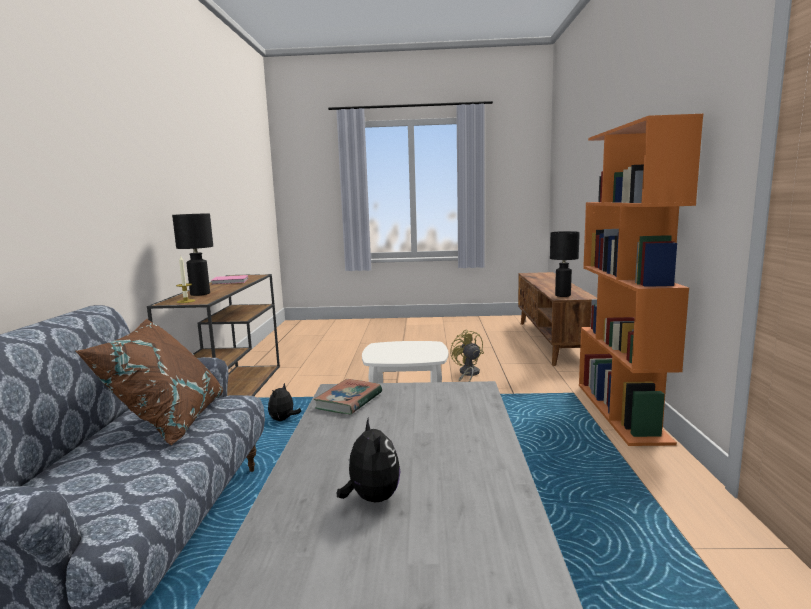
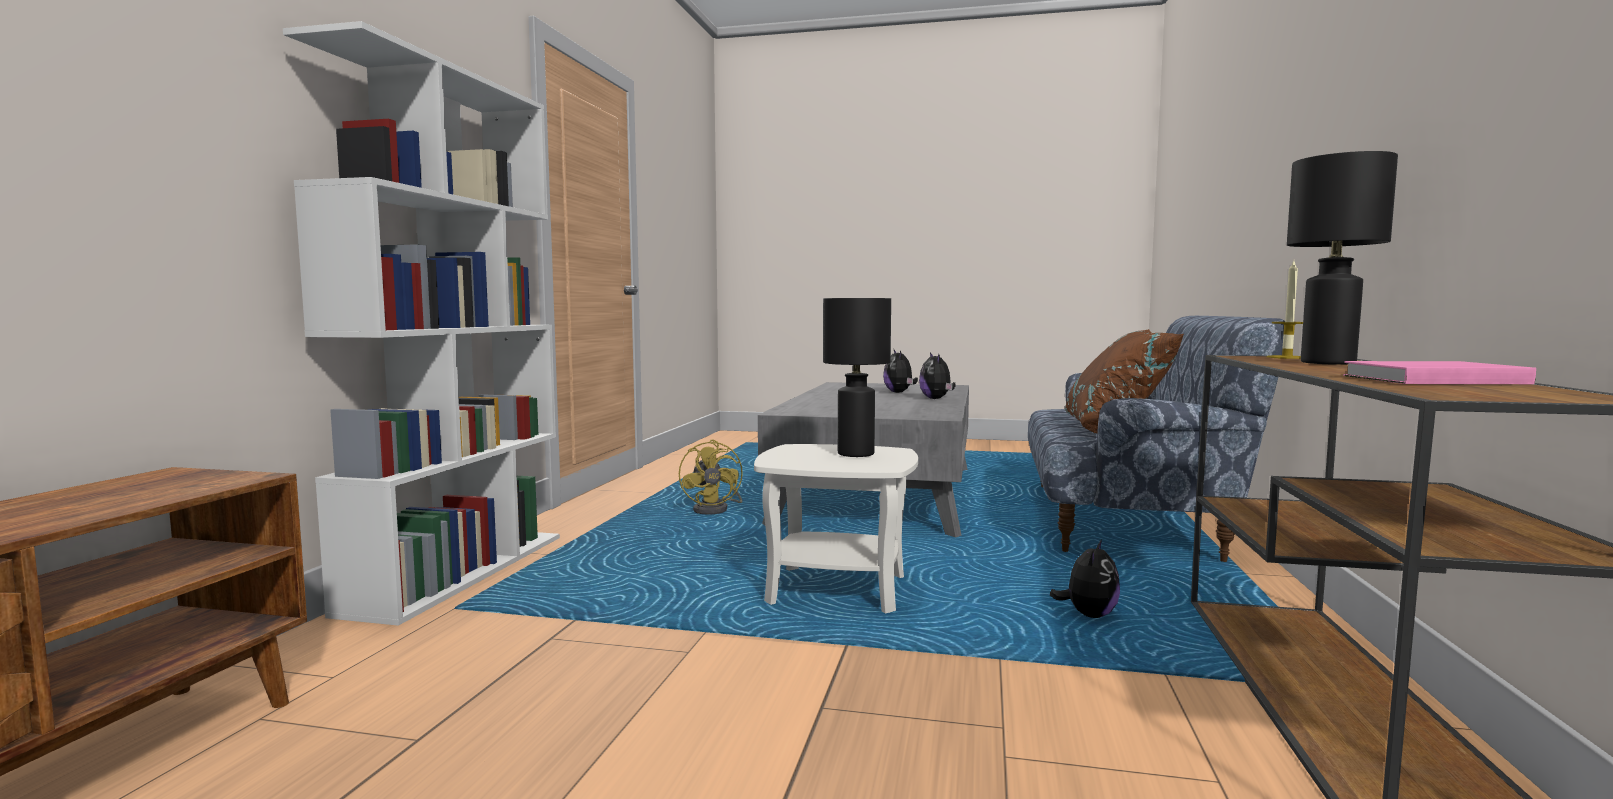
camera: 170 degrees left, 5 degrees down
book [314,379,382,414] -> none
yellow fan [450,329,484,382] -> yellow fan moved to [679,440,743,515]
black table lamp [550,231,580,297] -> black table lamp moved to [823,298,891,457]
orange bookcase [579,114,703,446] -> white bookcase [283,21,560,626]
none -> plush toy [919,353,956,399]

